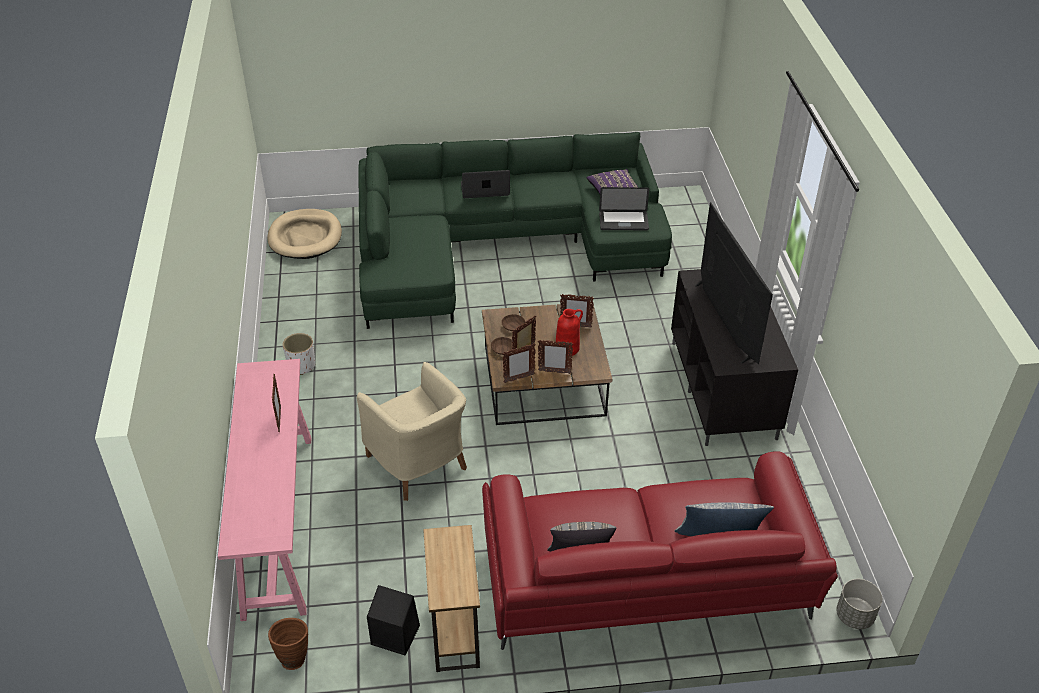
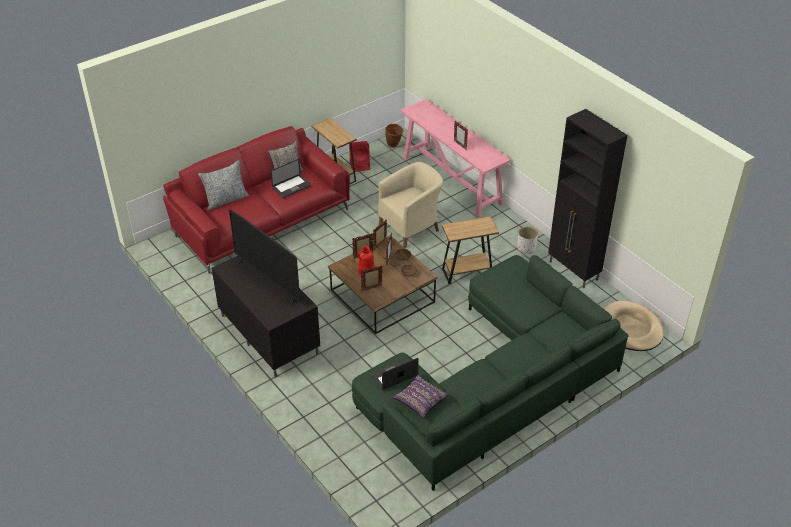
camera: 150 degrees right, 0 degrees up
beige armchair [357,362,467,501] -> beige armchair turned 120 degrees clockwise [378,162,443,248]
black speaker [367,585,420,655] -> red speaker [349,141,370,172]
laptop [461,170,510,198] -> laptop moved to [270,159,311,198]
grey planter [836,579,882,629] -> none
none -> brown side table [442,216,499,284]
none -> black cabinet [548,109,627,289]

